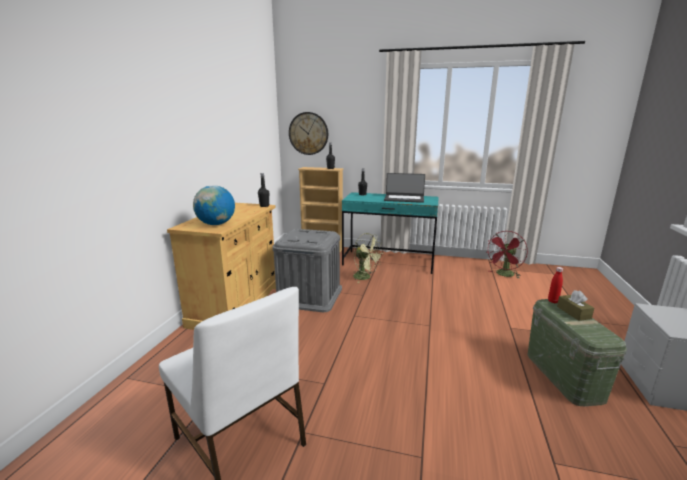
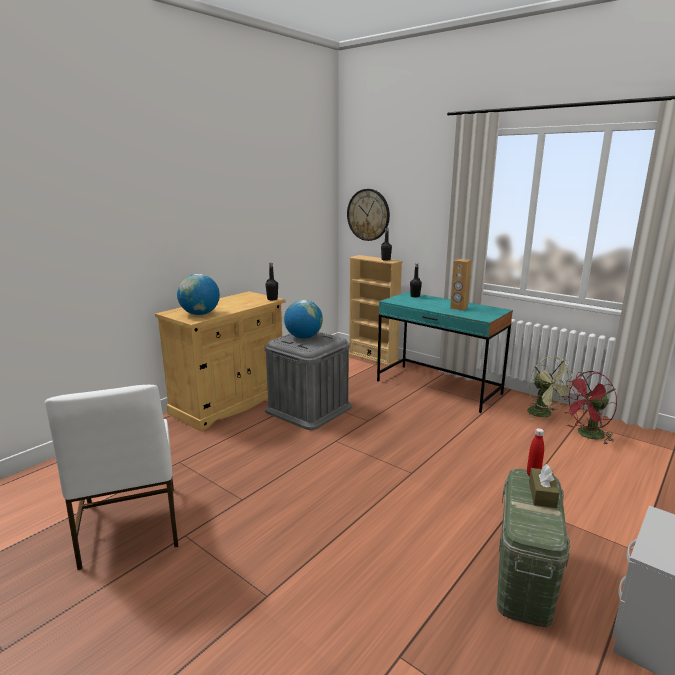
camera: 25 degrees right, 0 degrees up
green fan [353,233,383,283] -> green fan moved to [527,356,576,420]
laptop [384,173,425,203] -> brown speaker [450,259,471,311]
none -> globe [284,300,323,339]

